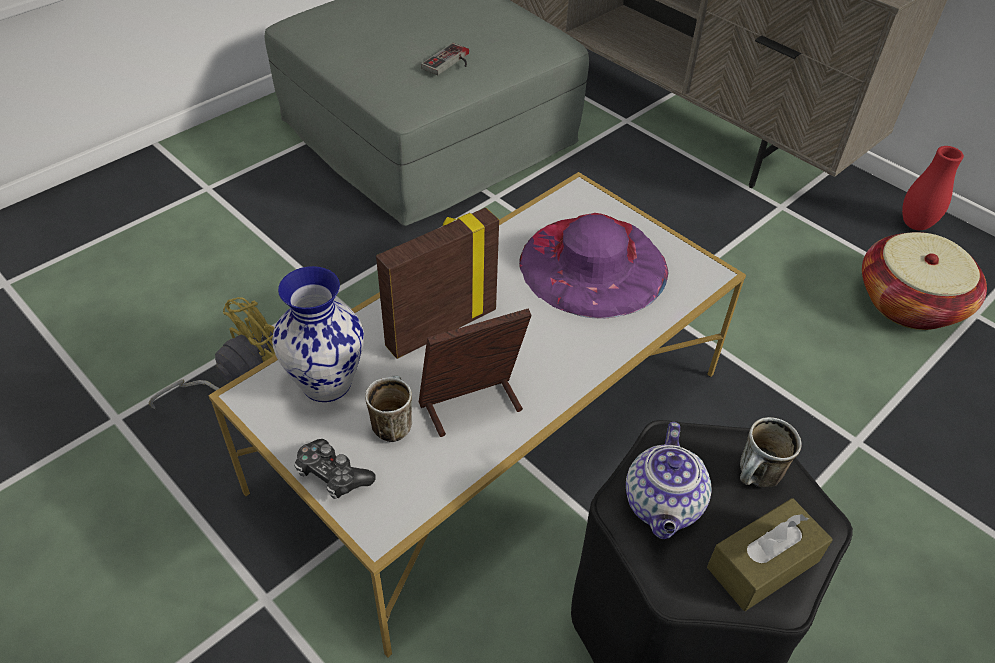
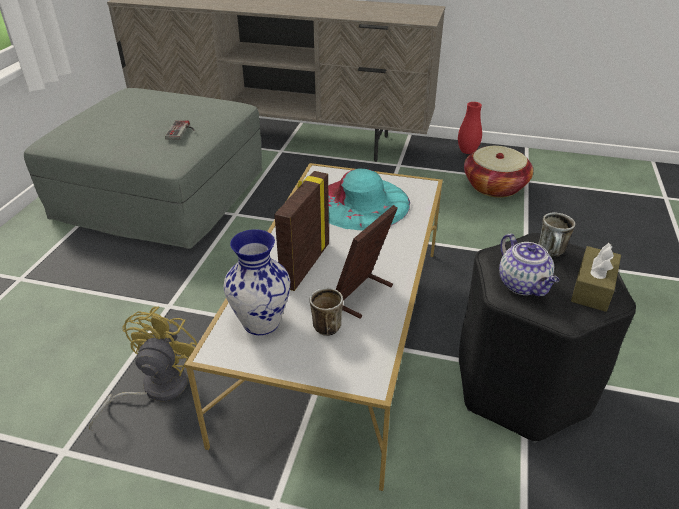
camera: 30 degrees left, 10 degrees down
game controller [294,439,375,499] -> none
purple hat [519,213,669,319] -> turquoise hat [328,168,410,230]

